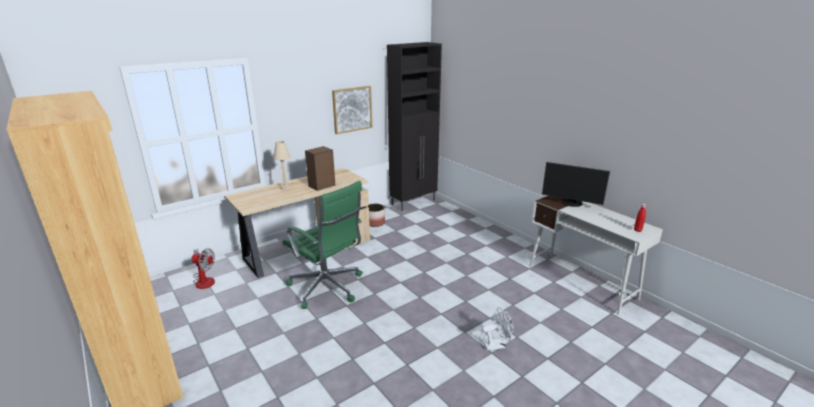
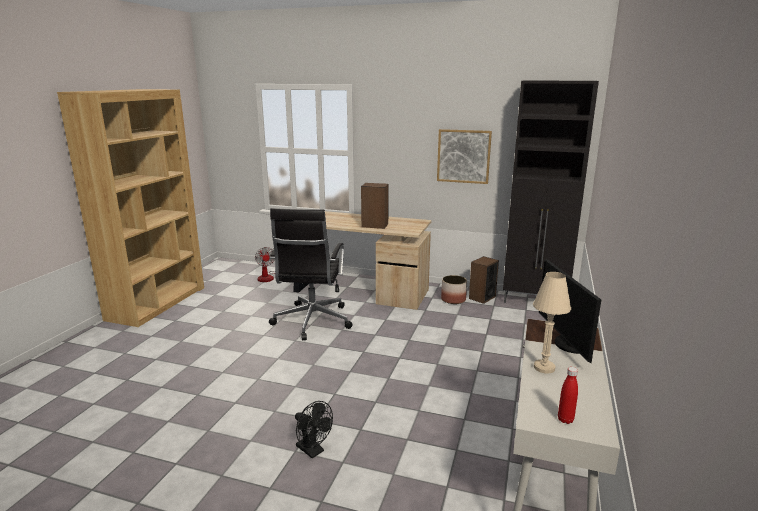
camera: 55 degrees right, 5 degrees down
beige table lamp [273,141,291,189] -> beige table lamp moved to [533,272,571,374]
green office chair [282,181,362,309] -> black office chair [269,208,352,341]
white fan [482,307,514,351] -> black fan [295,401,333,458]
none -> speaker [469,256,499,304]

